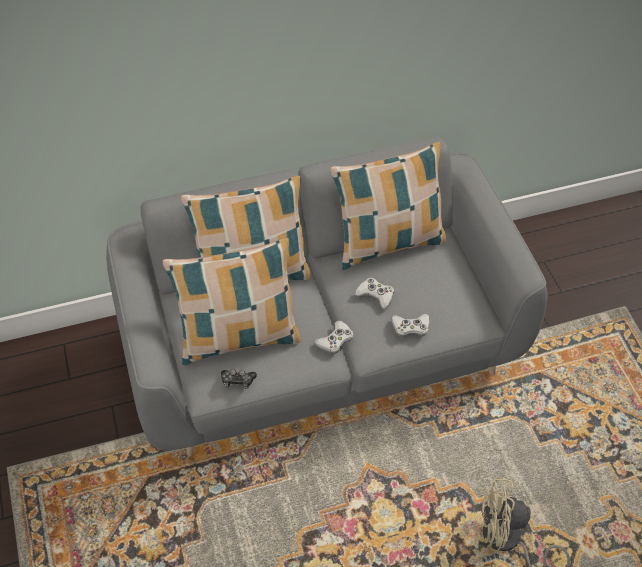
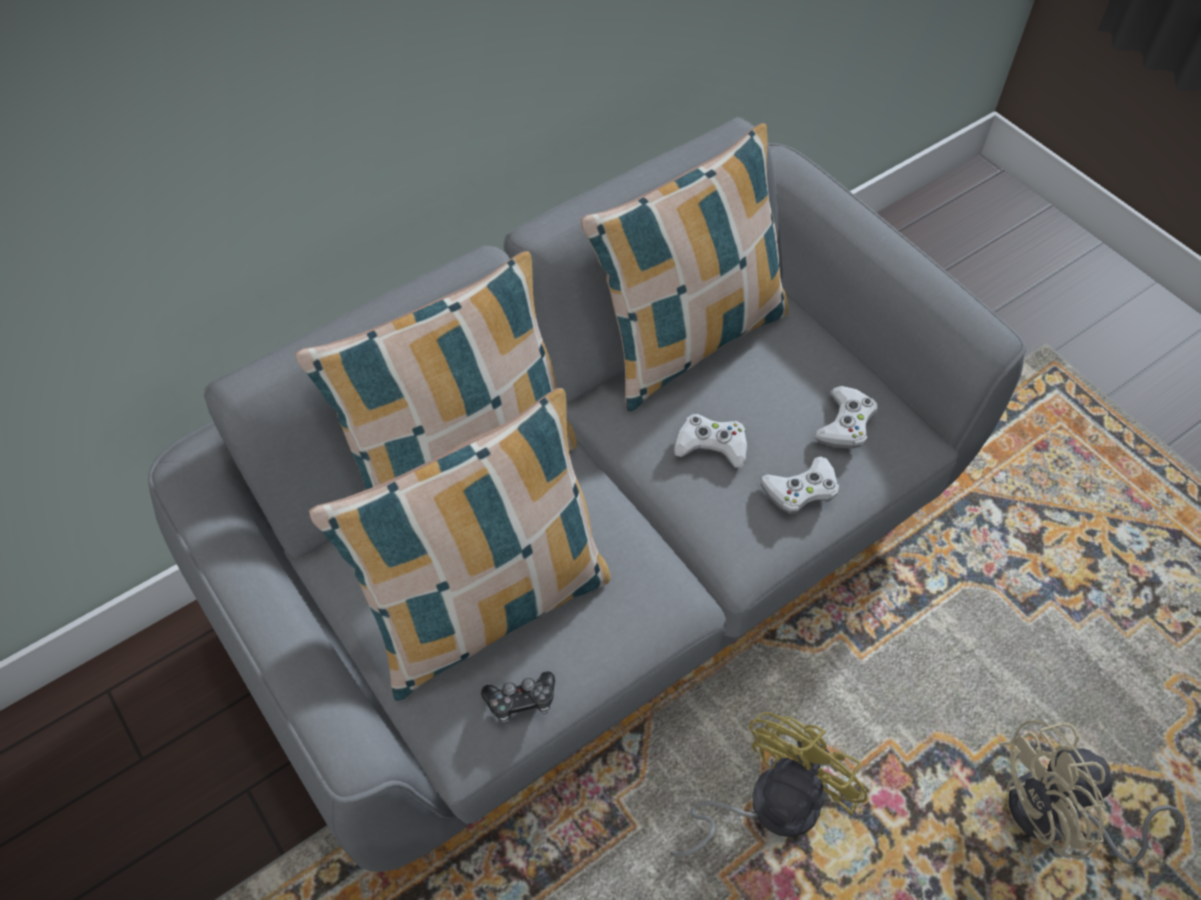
camera: 20 degrees left, 5 degrees up
white game controller [314,321,354,354] -> white game controller moved to [814,386,878,449]
none -> yellow fan [670,712,867,858]

